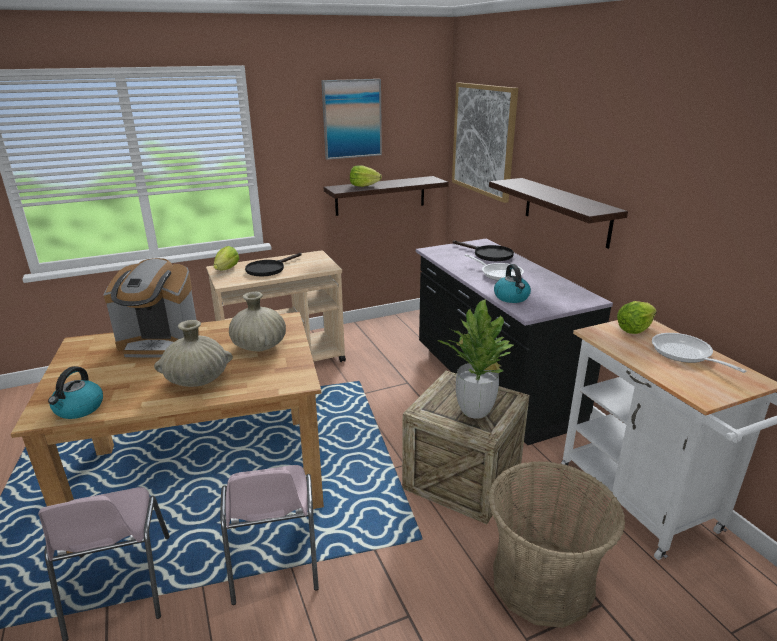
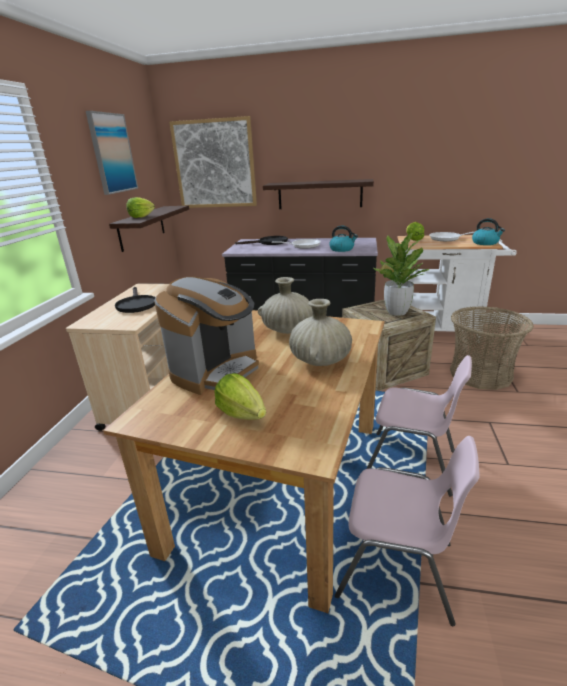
camera: 55 degrees left, 0 degrees up
kettle [48,366,103,419] -> kettle moved to [472,218,505,245]
lettuce [214,246,239,270] -> lettuce moved to [214,373,266,420]

